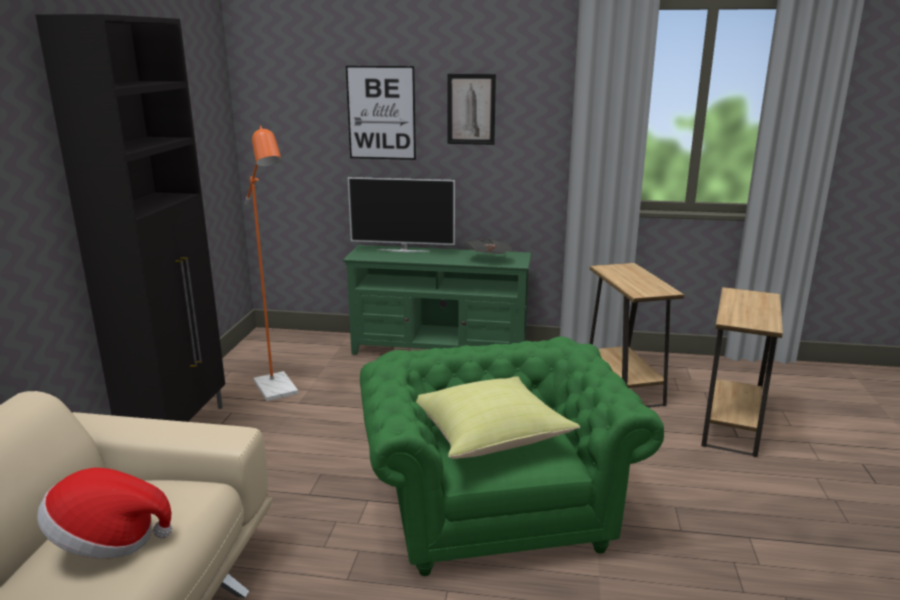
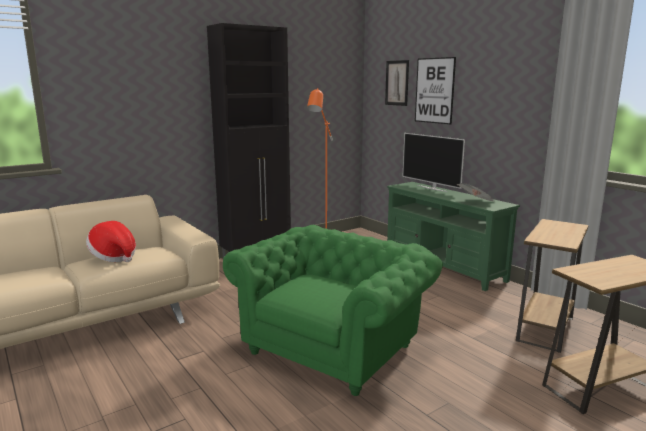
camera: 45 degrees right, 5 degrees down
yellow pillow [416,376,580,459] -> none
picture [447,74,496,145] -> picture moved to [385,60,409,106]

